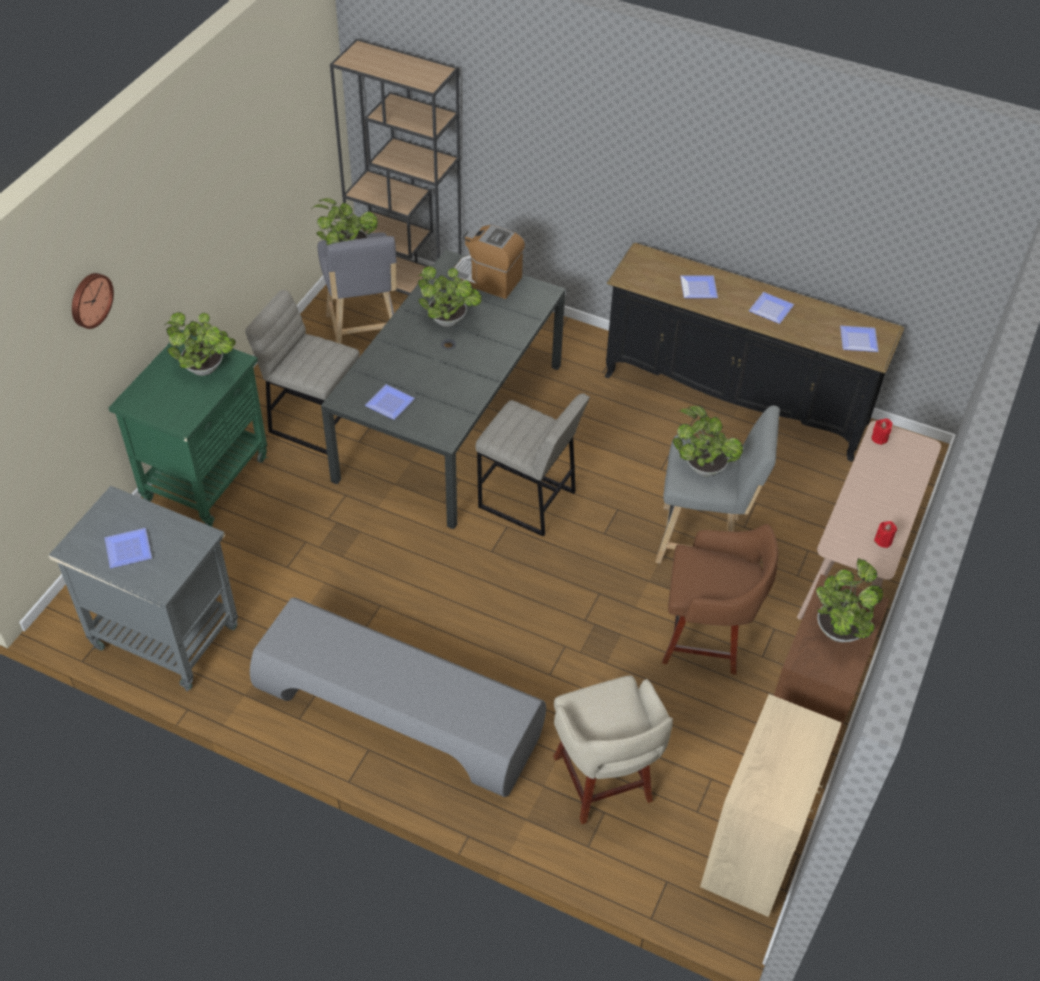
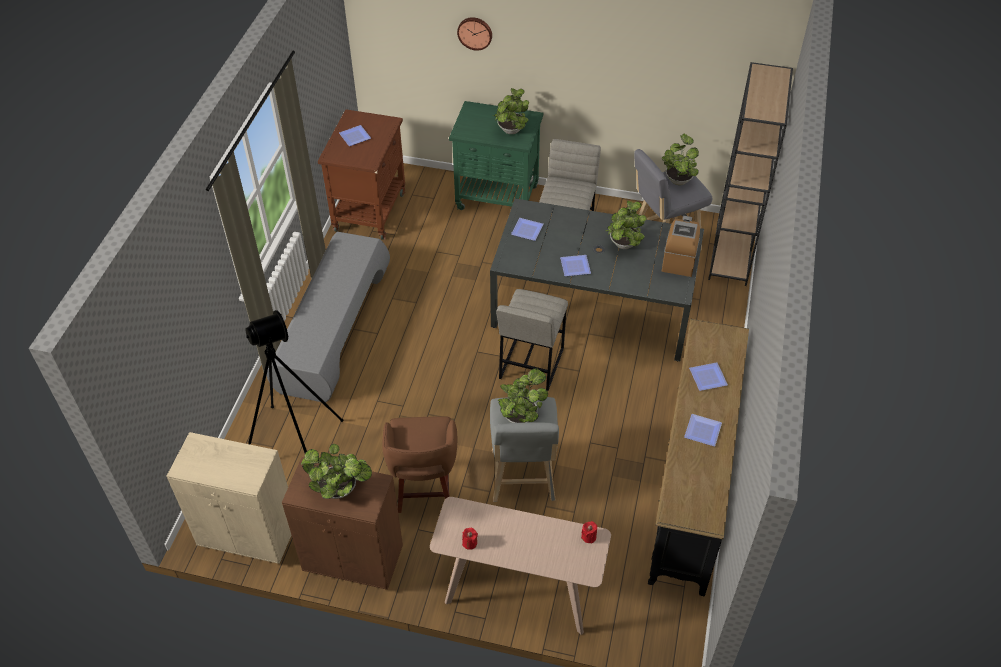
camera: 80 degrees right, 0 degrees up
grey cart [48,486,238,691] -> brown cart [318,109,405,240]
beige stool [553,675,673,824] -> black floor lamp [246,310,344,453]
plate [840,326,879,352] -> plate moved to [560,255,591,276]

